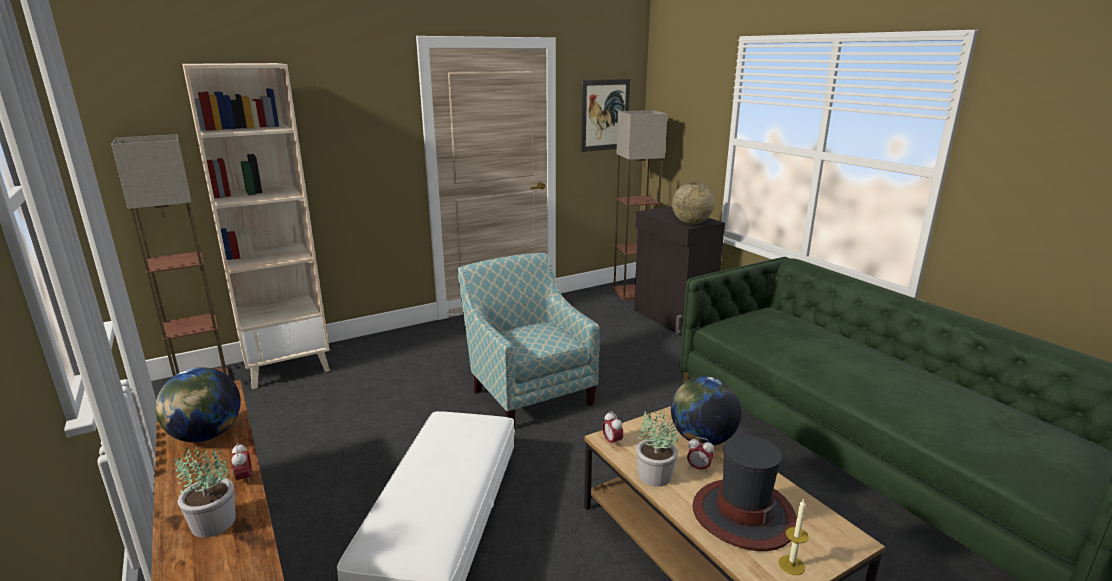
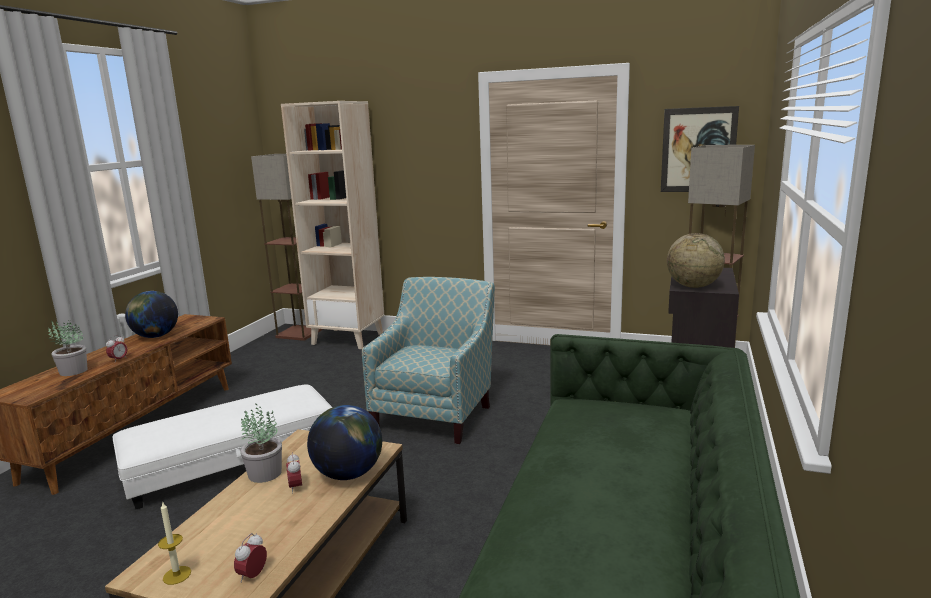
camera: 50 degrees right, 5 degrees down
alarm clock [602,411,624,448] -> alarm clock moved to [234,533,267,583]
hat [692,435,797,551] -> none

